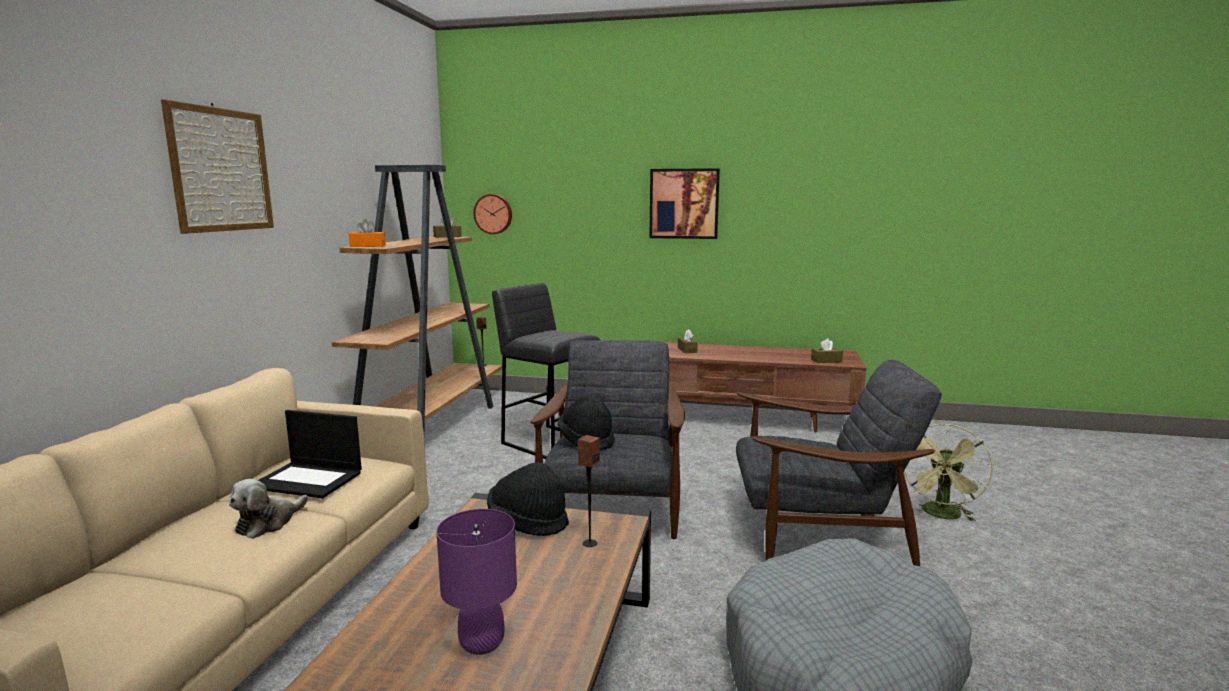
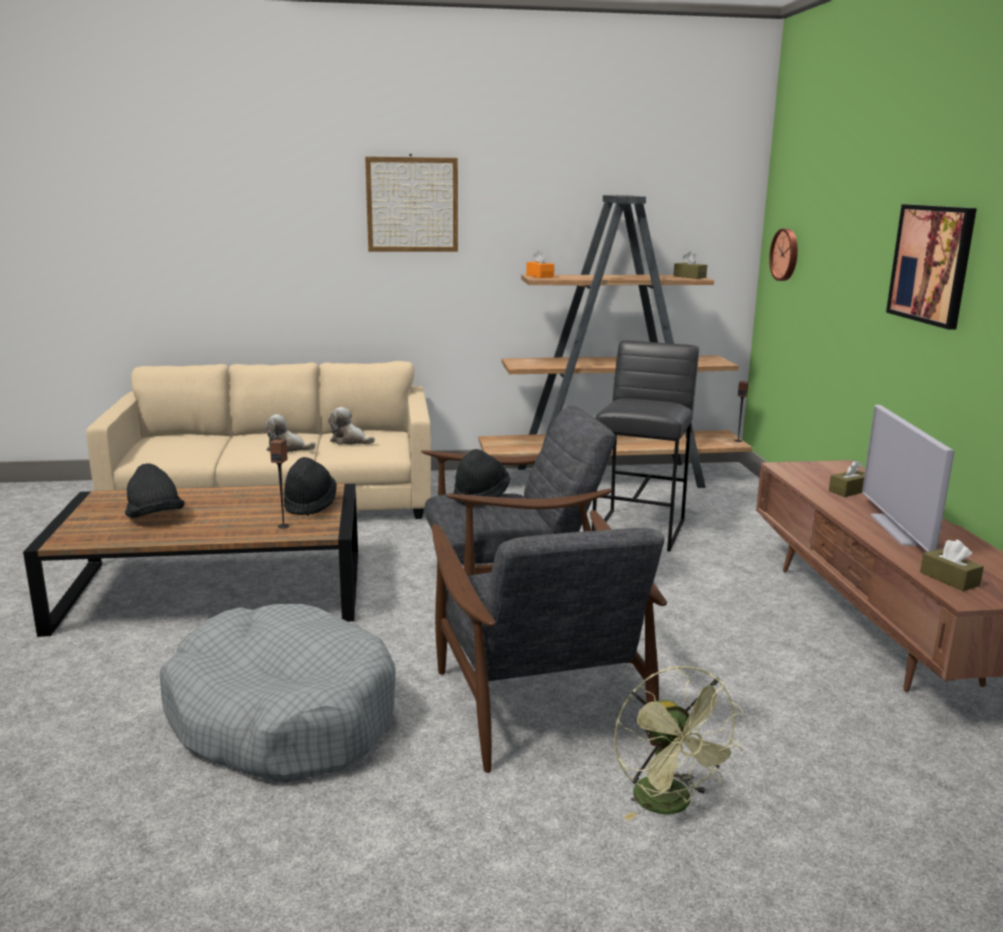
camera: 70 degrees right, 5 degrees up
laptop [258,410,362,498] -> plush toy [328,407,375,445]
purple table lamp [436,509,517,655] -> black hat [125,463,185,518]
green fan [904,424,993,522] -> green fan turned 120 degrees counterclockwise [614,666,744,821]
none -> television [862,405,955,552]

